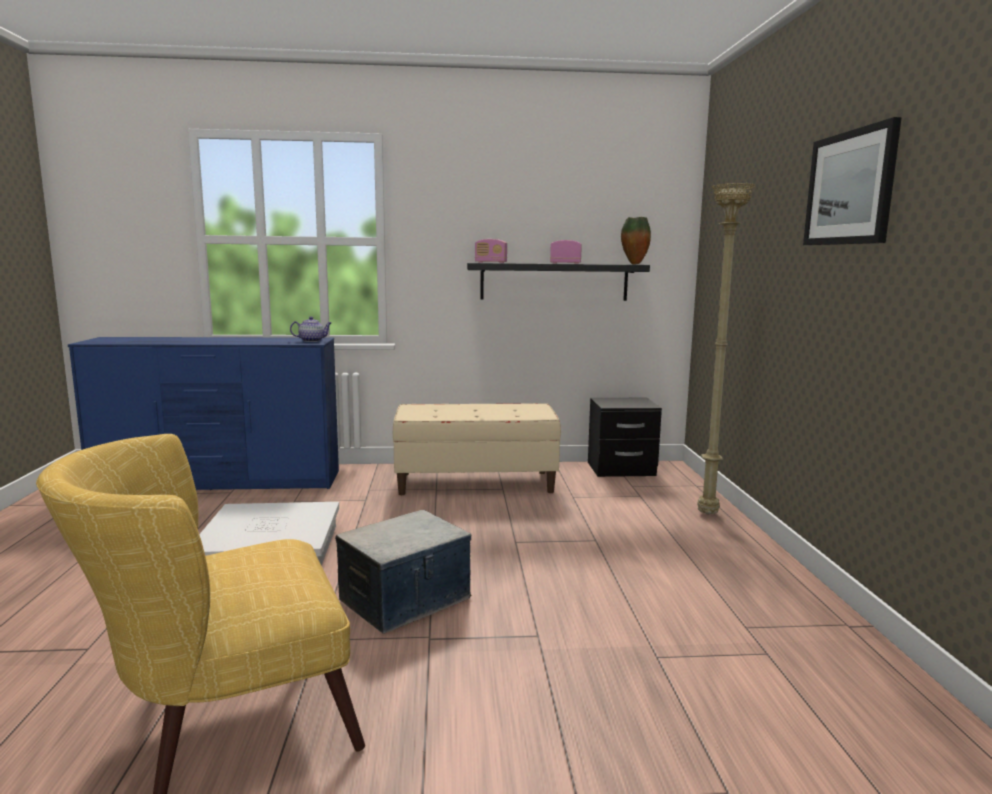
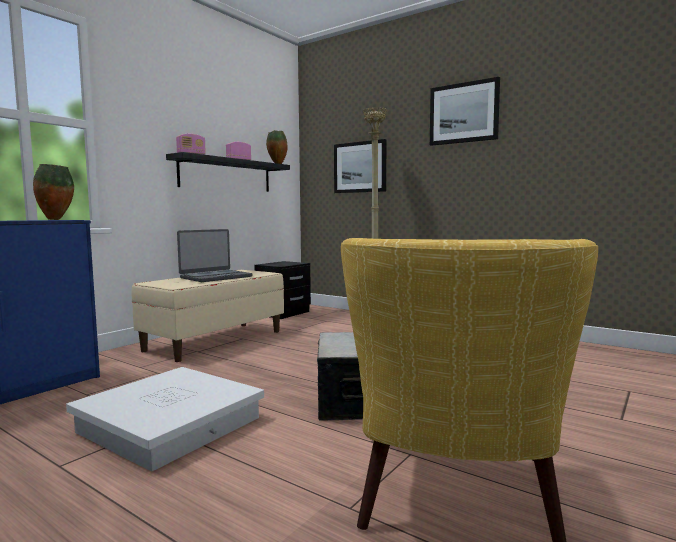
camera: 50 degrees left, 5 degrees down
teapot [290,316,332,342] -> vase [33,164,74,220]
none -> laptop [177,229,252,282]
none -> picture [334,139,386,193]

